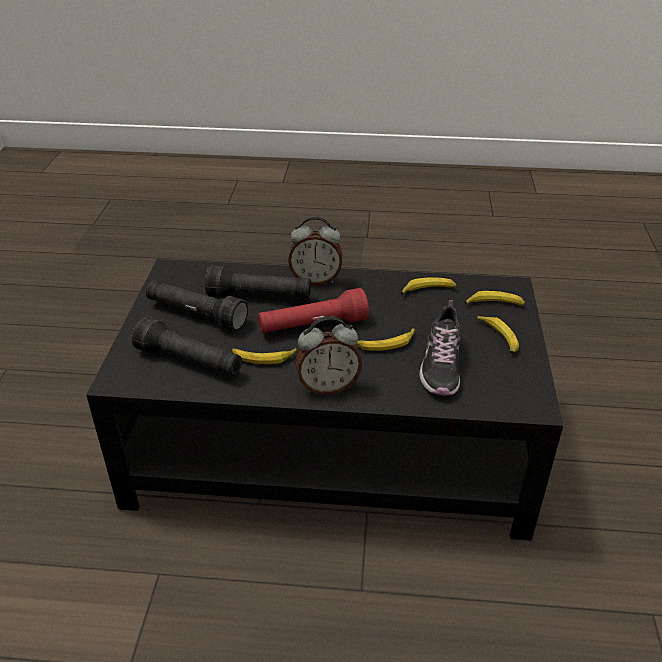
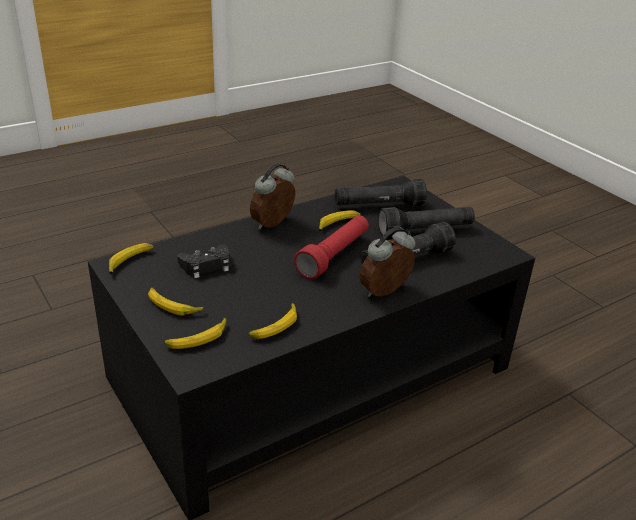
camera: 140 degrees right, 5 degrees down
banana [356,328,415,351] -> banana moved to [109,243,154,274]
shoe [420,300,461,396] -> black game controller [177,244,230,278]

